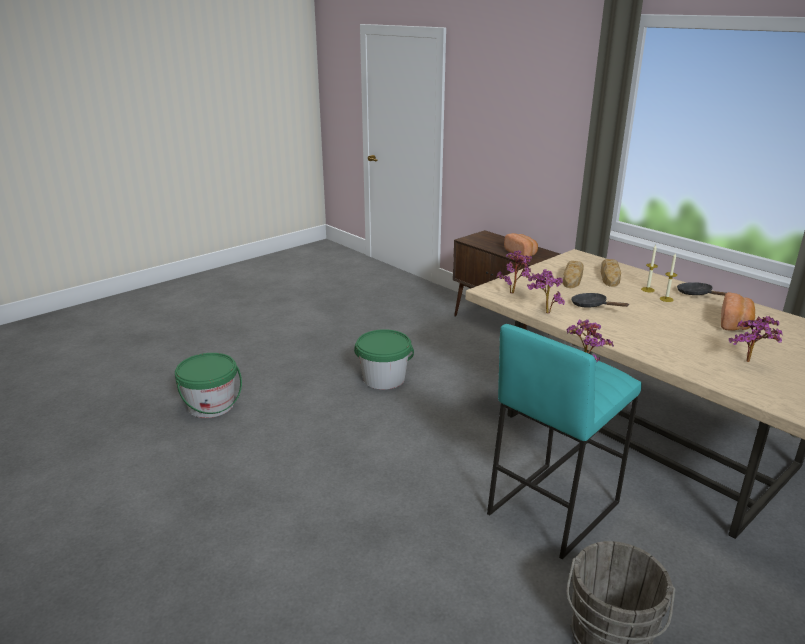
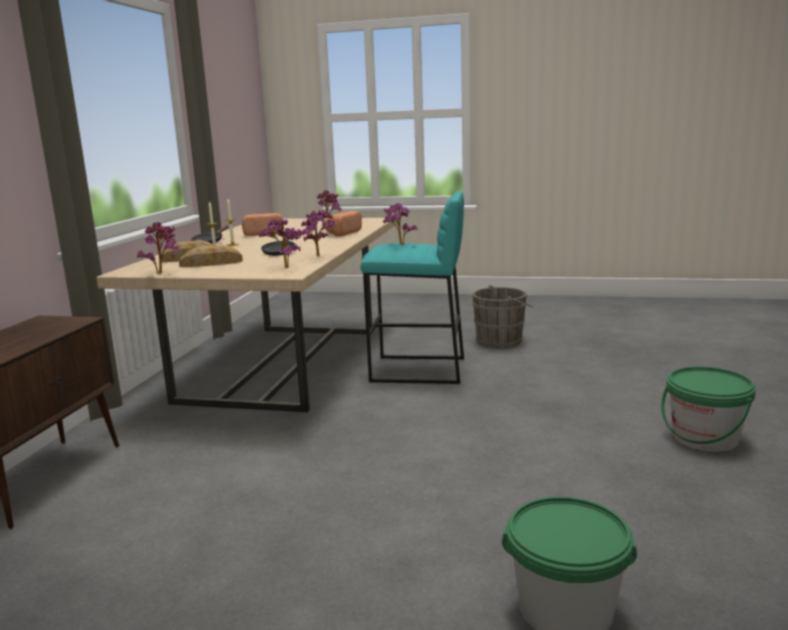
camera: 125 degrees left, 10 degrees down
green bucket [354,329,414,390] -> green bucket moved to [661,367,756,452]
bread [504,233,538,257] -> bread moved to [325,211,362,236]
none -> potted plant [137,222,179,274]

